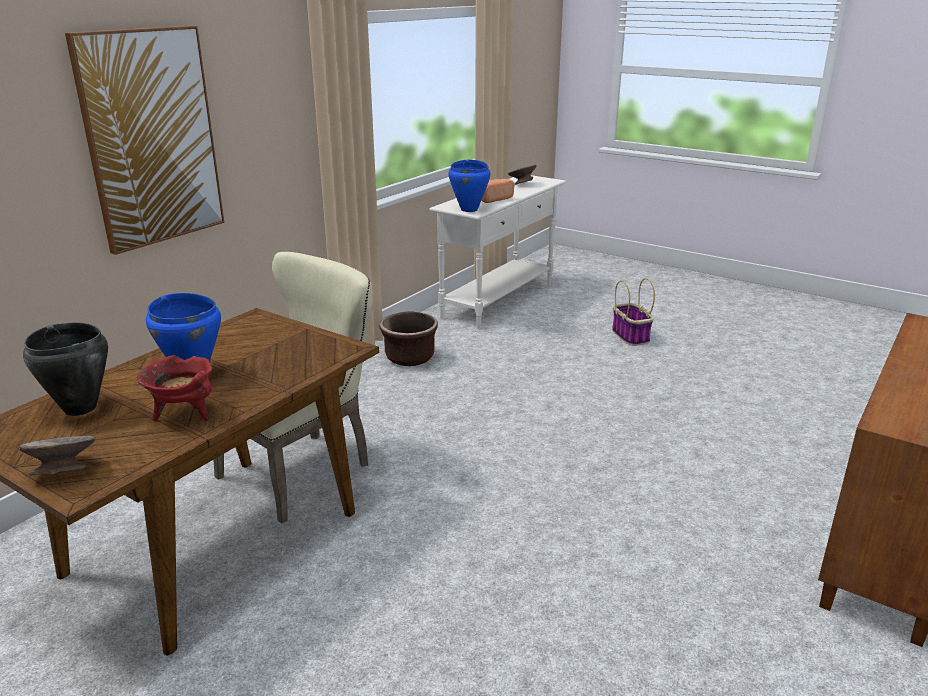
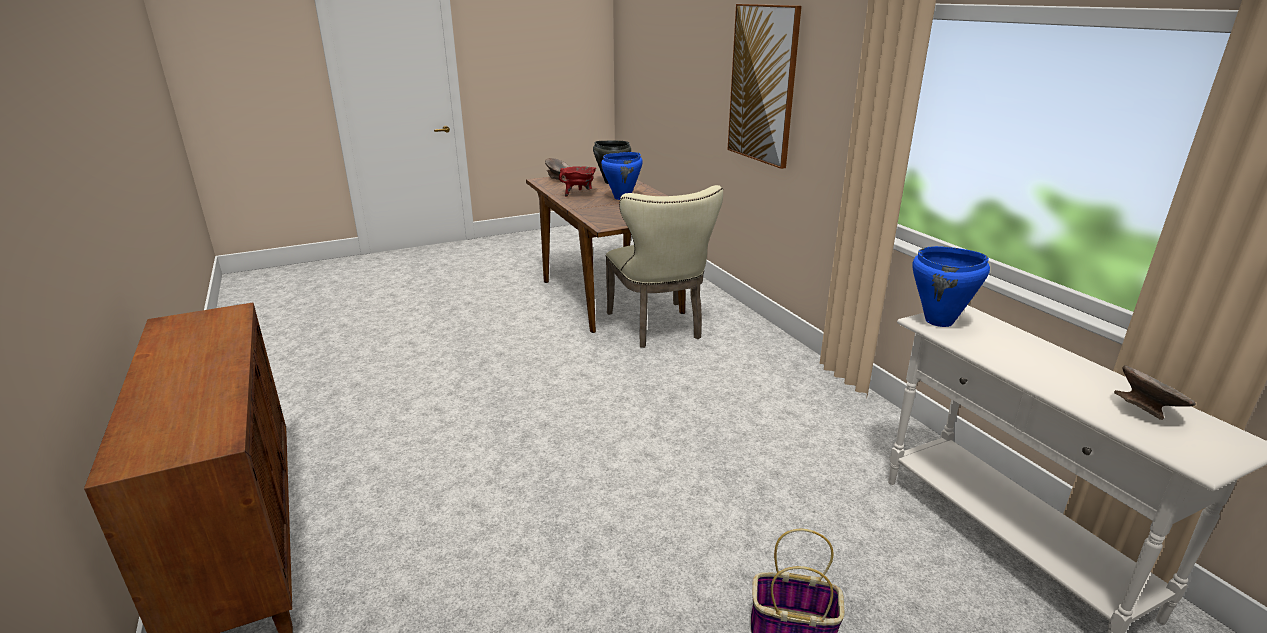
camera: 120 degrees right, 0 degrees up
brown planter [379,311,438,366] -> none
bread [481,179,514,203] -> none

